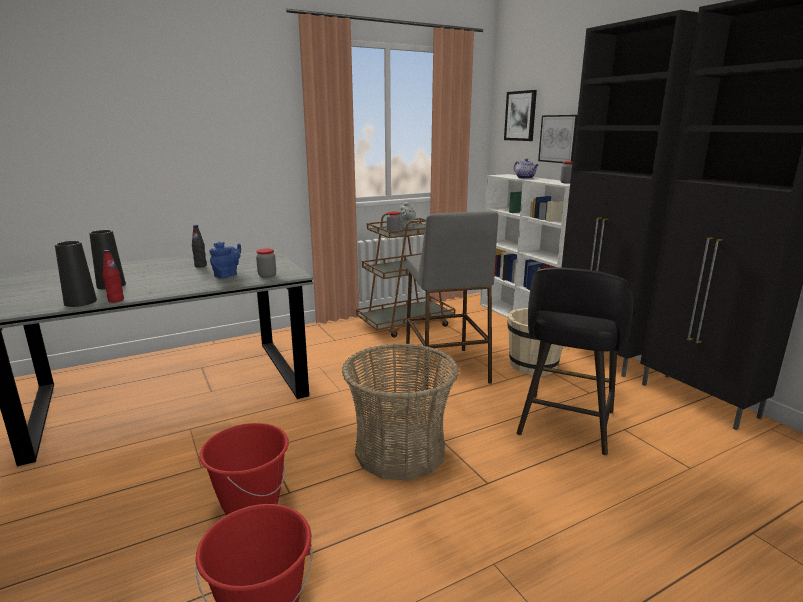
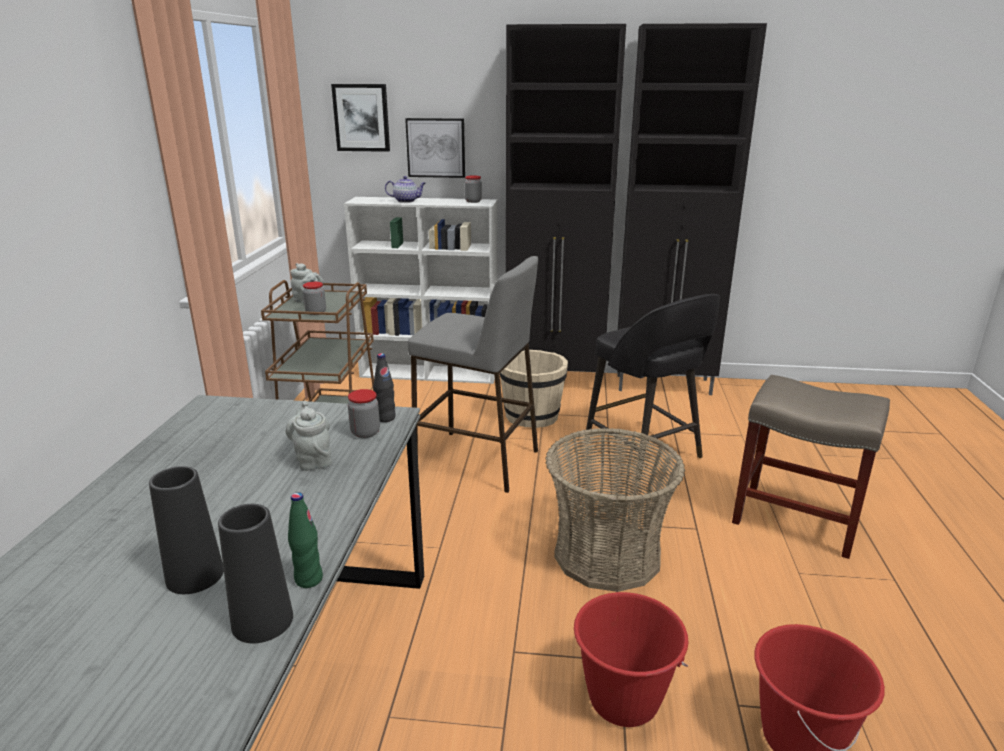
camera: 55 degrees left, 5 degrees up
red bottle [103,250,124,303] -> green bottle [288,492,323,588]
black bottle [192,225,207,268] -> black bottle moved to [373,353,396,422]
blue teapot [209,242,241,279] -> grey teapot [286,401,332,471]
none -> beige stool [732,375,890,559]

